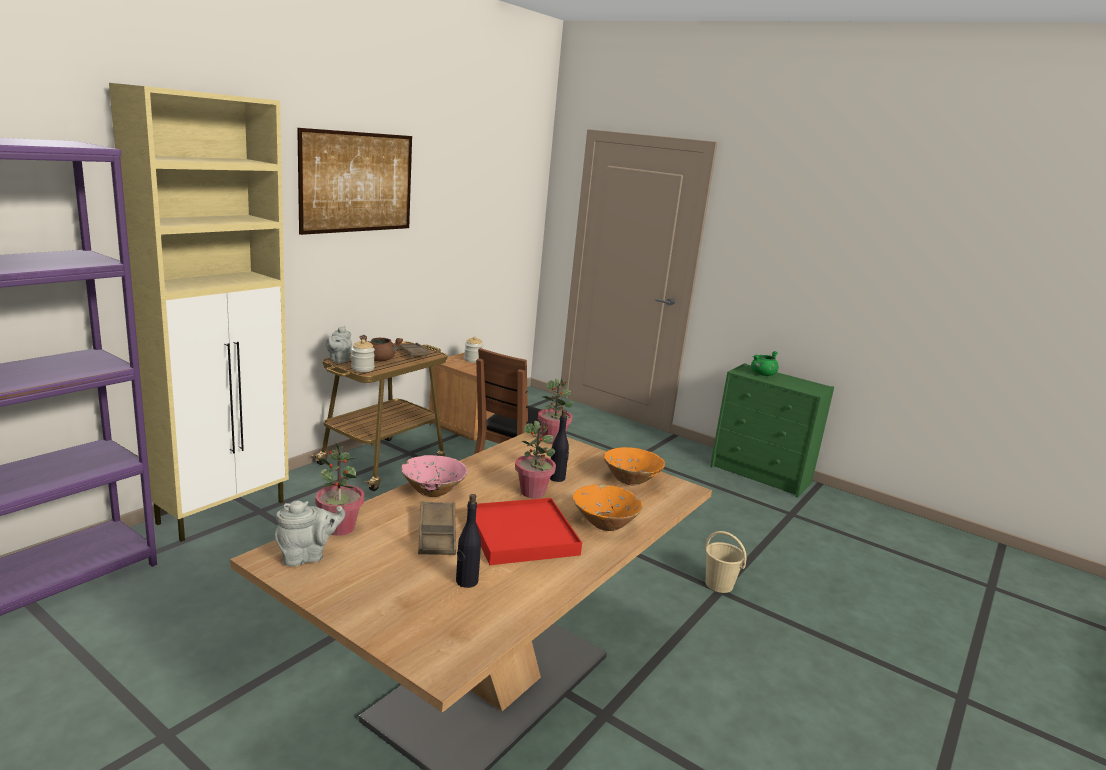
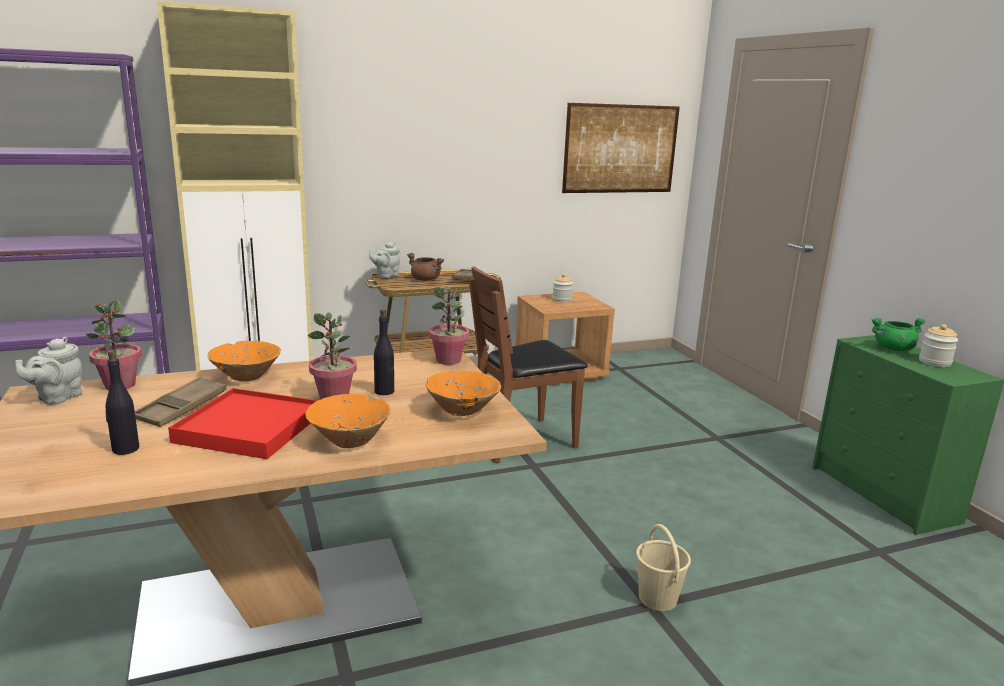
camera: 35 degrees right, 0 degrees up
grey teapot [275,500,345,566] -> grey teapot turned 105 degrees clockwise [15,337,82,405]
picture [297,128,412,235] -> picture moved to [562,103,680,193]
jar [351,339,375,372] -> jar moved to [919,324,958,367]
pink bowl [401,455,468,497] -> orange bowl [207,341,281,381]

